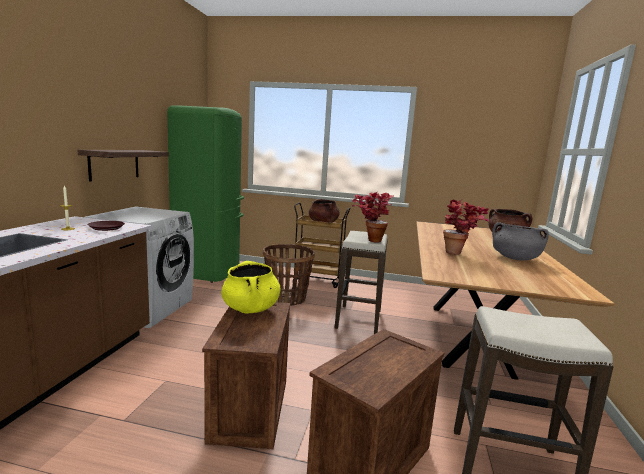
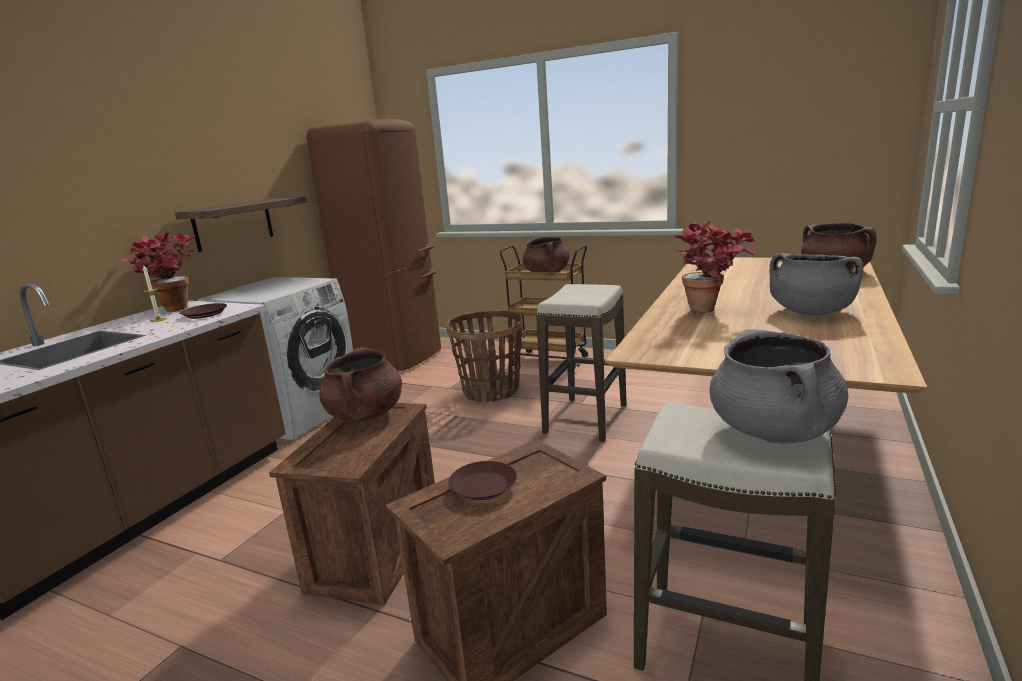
camera: 15 degrees right, 5 degrees up
green fridge [167,105,244,283] -> brown fridge [307,119,441,371]
yellow cooking pot [221,261,280,314] -> brown cooking pot [319,347,402,422]
potted plant [352,192,393,243] -> potted plant moved to [122,233,196,312]
none -> brown plate [448,461,517,500]
none -> grey cooking pot [710,329,848,444]

